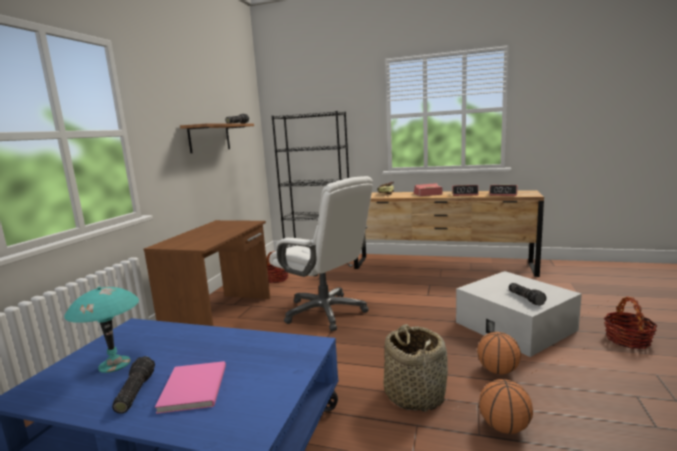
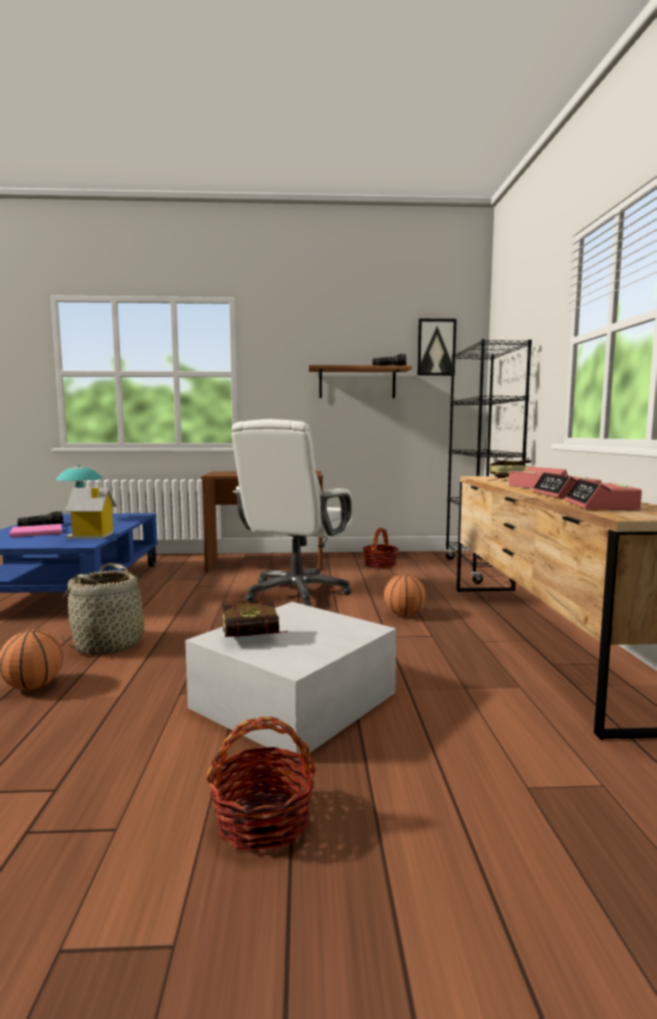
camera: 70 degrees right, 5 degrees down
basketball [477,332,521,374] -> basketball moved to [384,574,426,616]
flashlight [509,283,547,305] -> book [222,599,287,637]
none -> toy house [65,488,117,539]
none -> picture [417,319,457,376]

